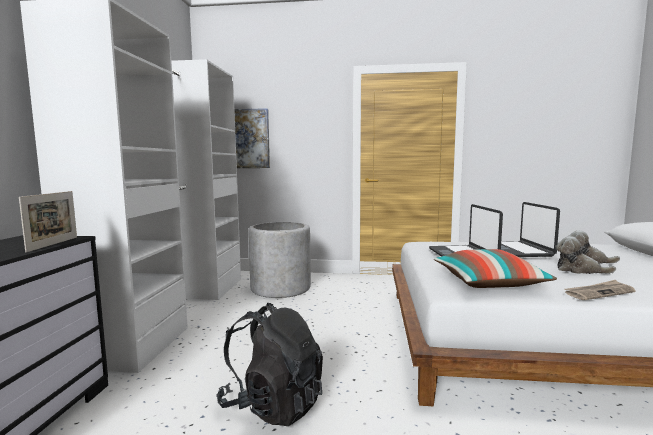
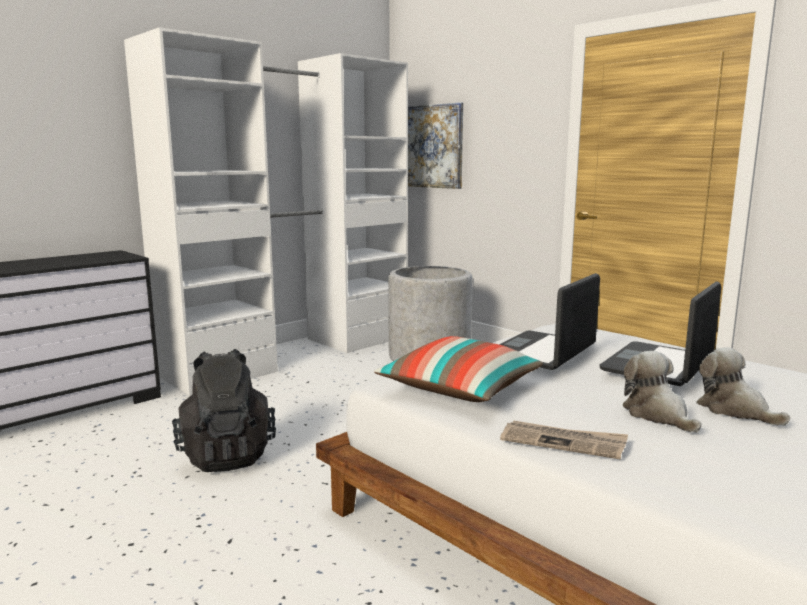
camera: 40 degrees right, 5 degrees up
picture frame [19,191,77,252] -> none

